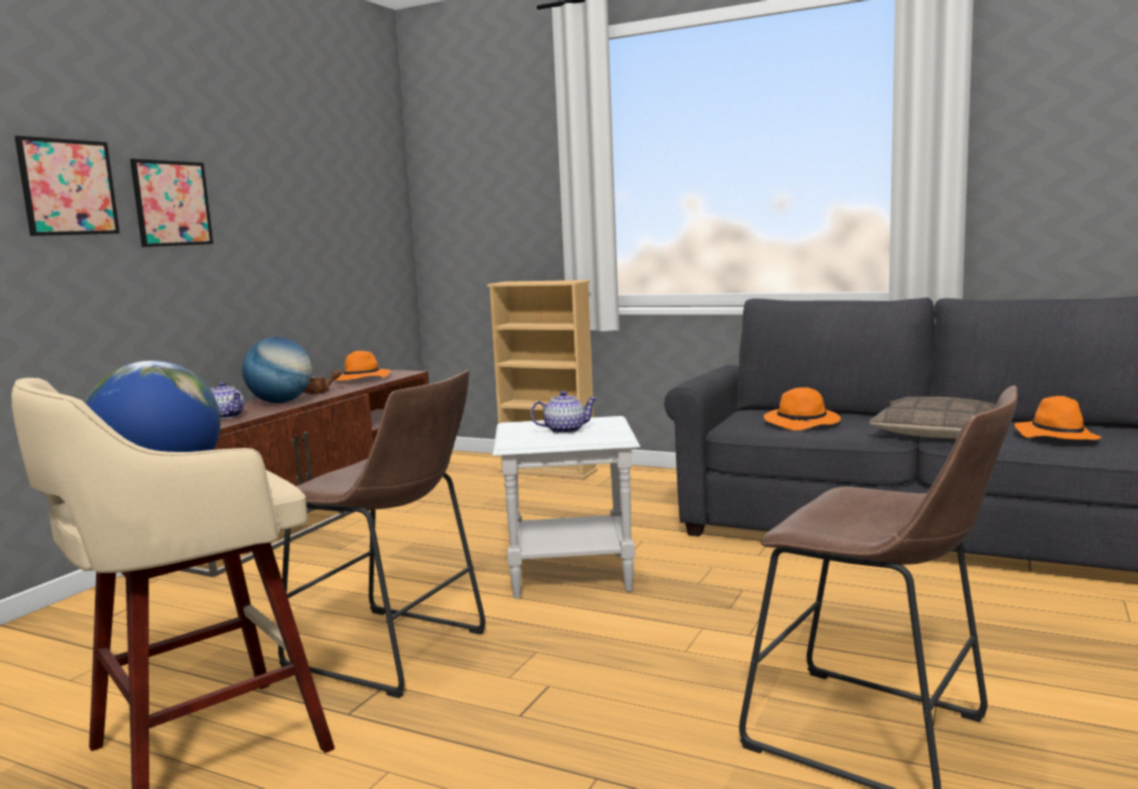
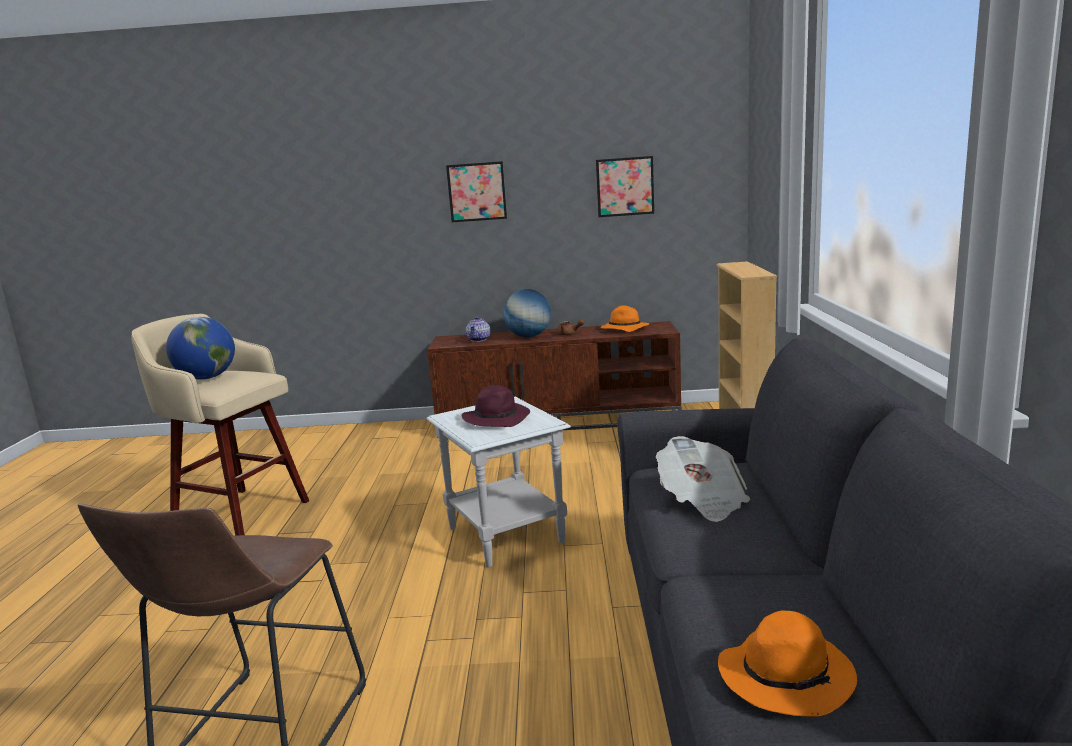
camera: 65 degrees right, 5 degrees up
picture [15,136,120,236] -> picture moved to [596,156,654,217]
brown stool [278,370,485,698] -> none
teapot [530,391,598,434] -> purple hat [462,385,530,427]
orange hat [764,387,841,431] -> newspaper [656,436,750,522]
pillow [869,397,996,438] -> none

